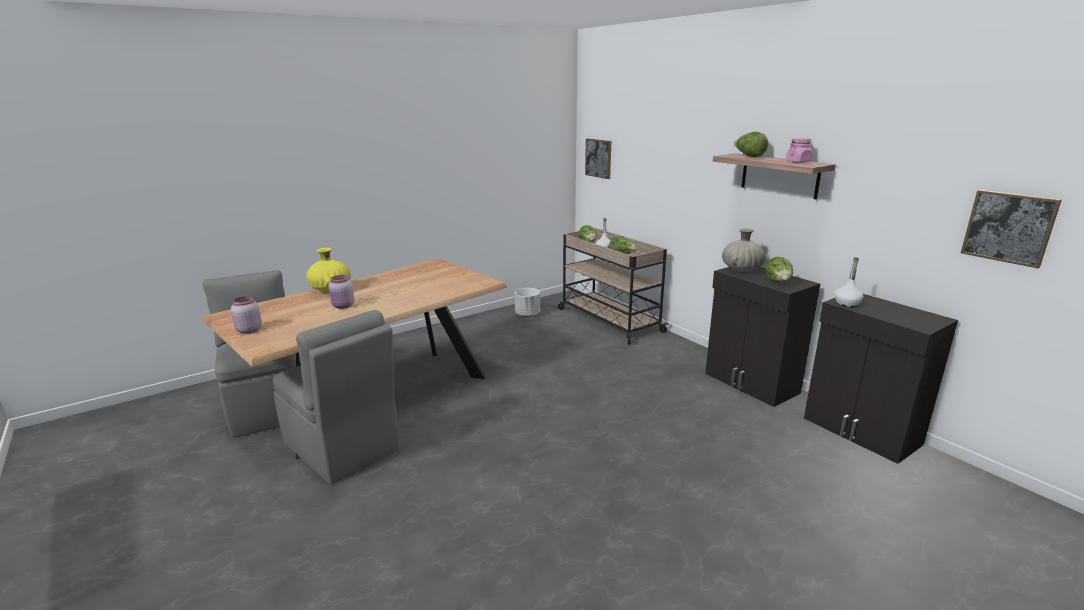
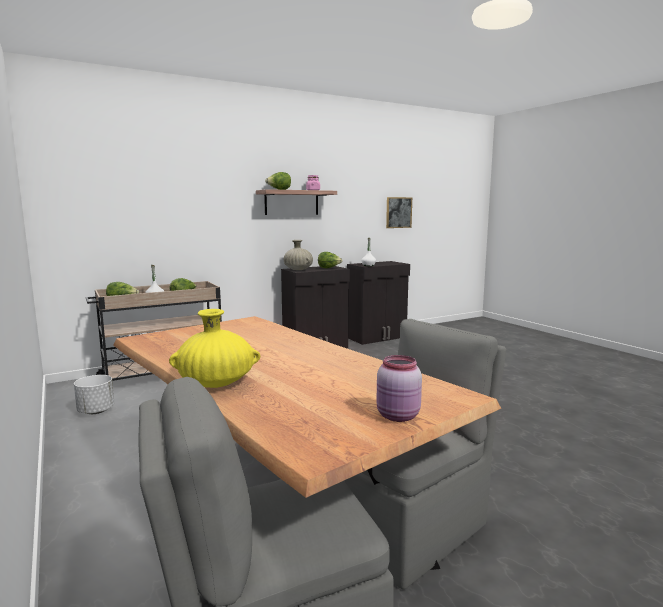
camera: 85 degrees left, 10 degrees down
pink jar [329,275,354,309] -> none
picture [585,139,611,179] -> none

